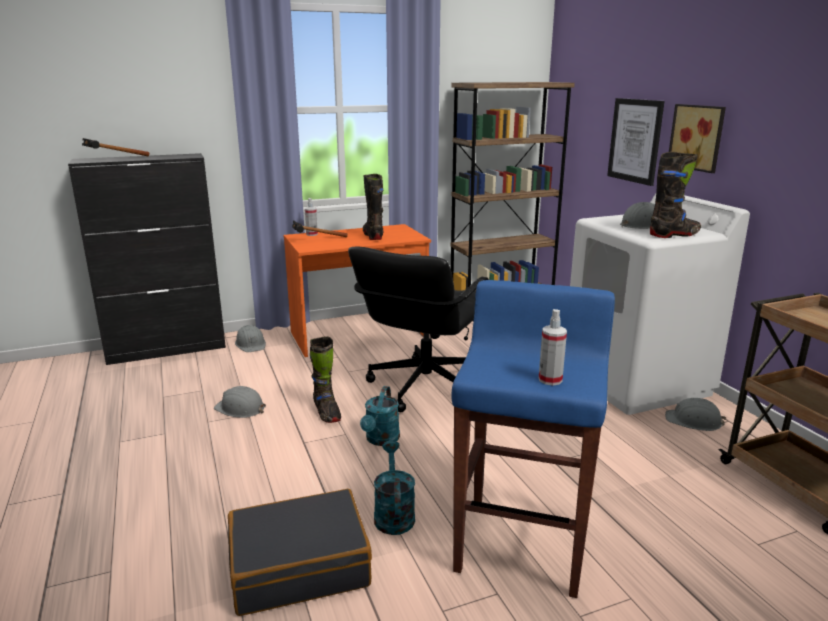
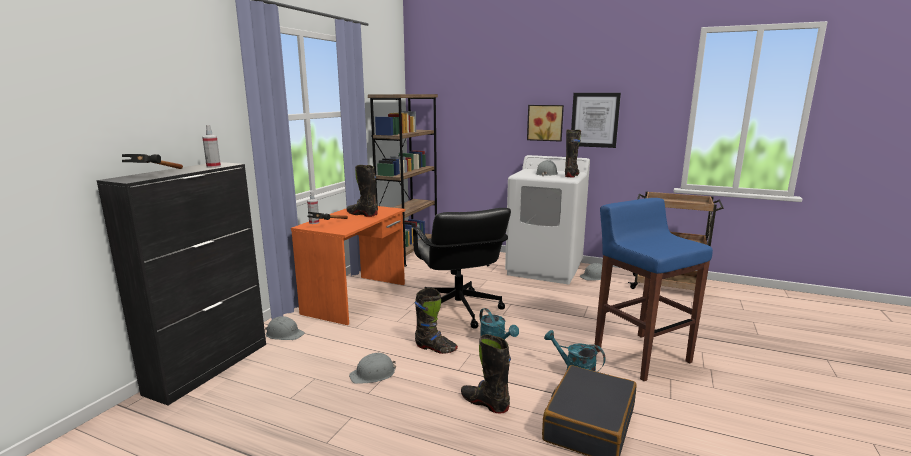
camera: 45 degrees left, 5 degrees down
spray bottle [539,309,567,386] -> spray bottle moved to [202,125,221,168]
picture [607,98,665,186] -> picture moved to [571,93,621,148]
none -> black boot [461,334,511,414]

